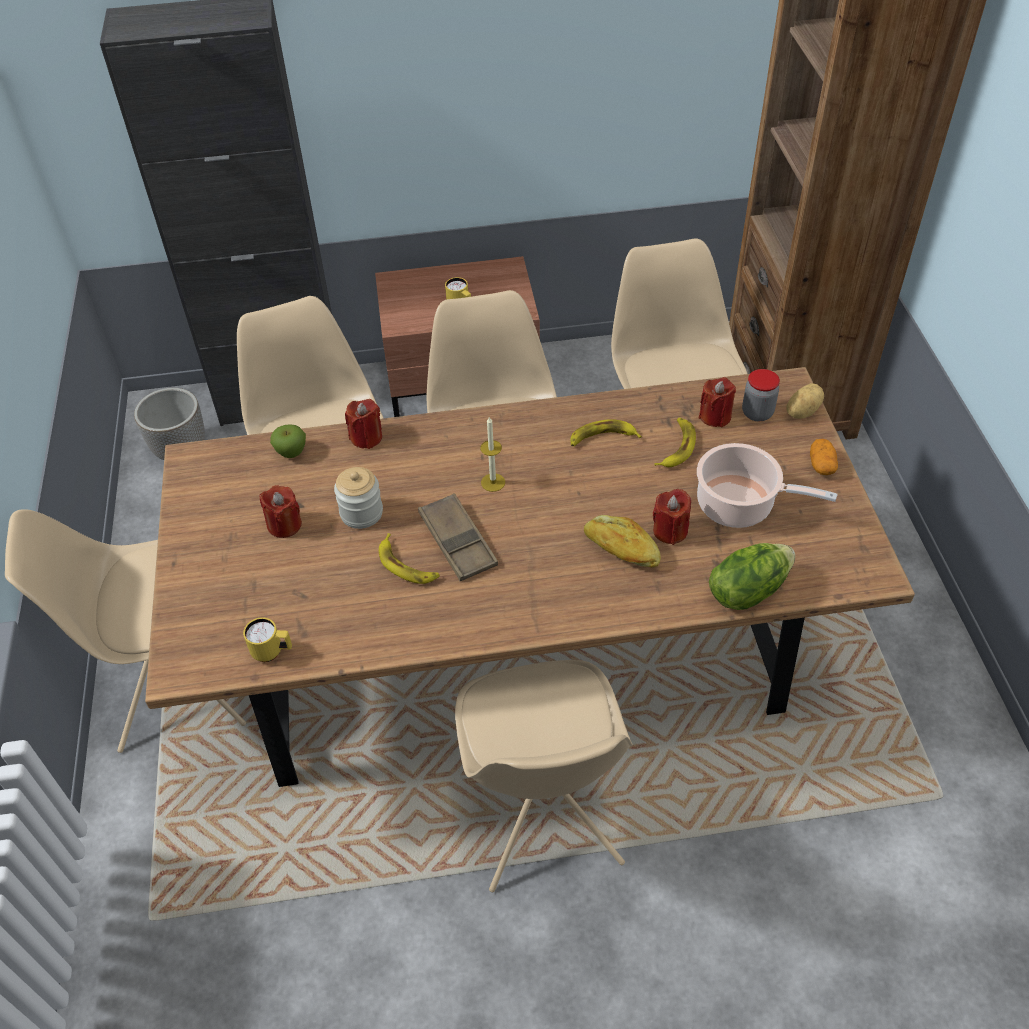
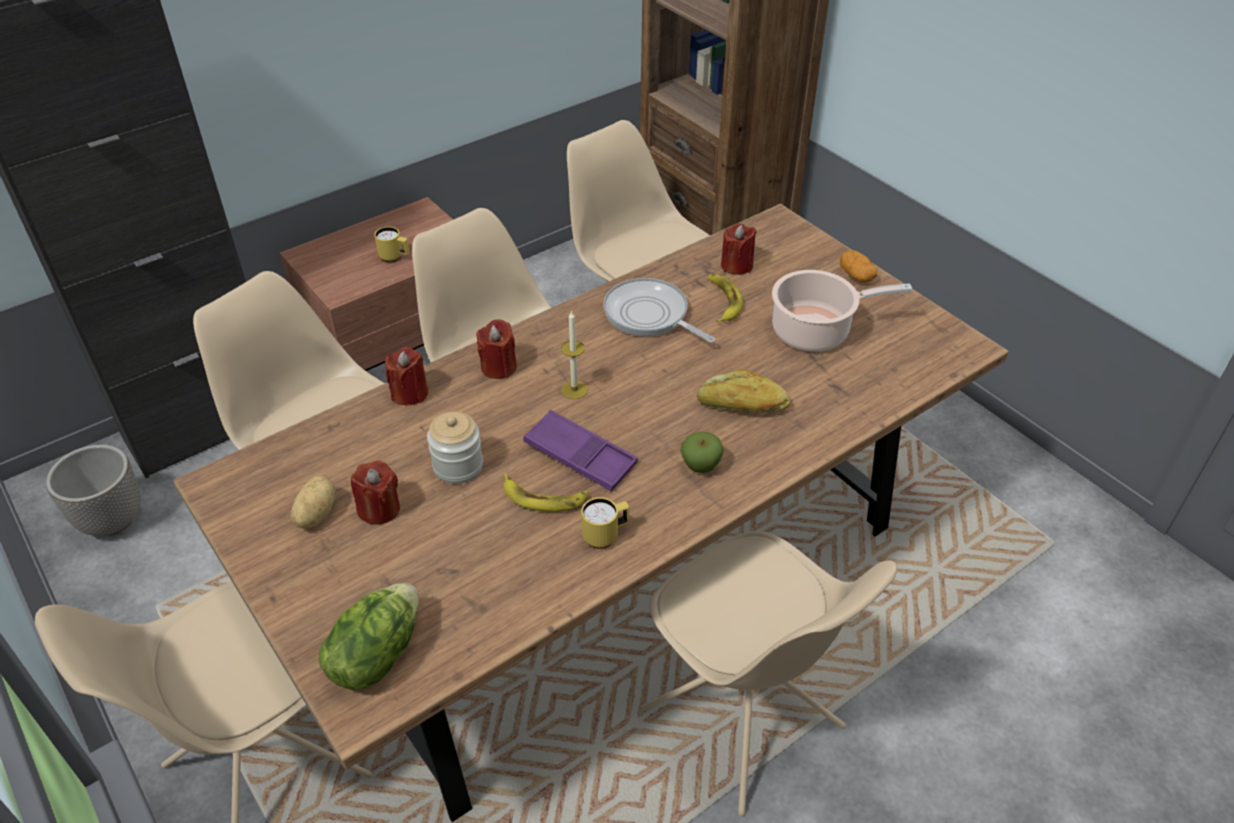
camera: 30 degrees left, 5 degrees down
yellow mug [243,617,292,662] -> yellow mug moved to [581,497,629,549]
apple [270,424,306,458] -> apple moved to [680,432,724,473]
brown tray [418,493,498,581] -> purple tray [523,410,638,492]
banana [570,419,642,446] -> frying pan [603,278,715,343]
red candle [653,489,691,545] -> red candle moved to [476,319,517,379]
lettuce [709,543,795,610] -> lettuce moved to [319,583,419,690]
jar [742,369,780,421] -> none
potato [786,383,824,419] -> potato moved to [291,476,336,529]

